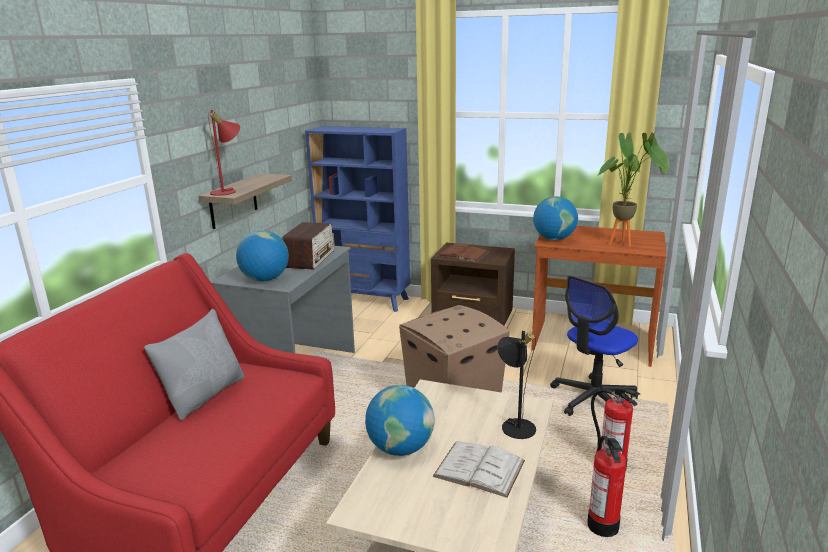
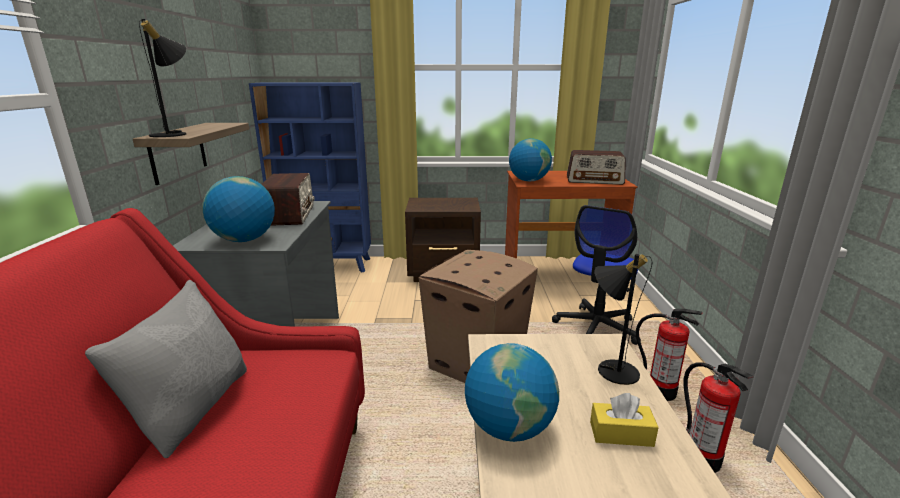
camera: 20 degrees left, 0 degrees up
red table lamp [208,110,240,196] -> black table lamp [139,19,186,137]
white book [433,441,525,498] -> yellow tissue box [590,393,659,447]
brown book [438,243,488,262] -> none
potted plant [597,132,669,247] -> radio [567,150,626,185]

